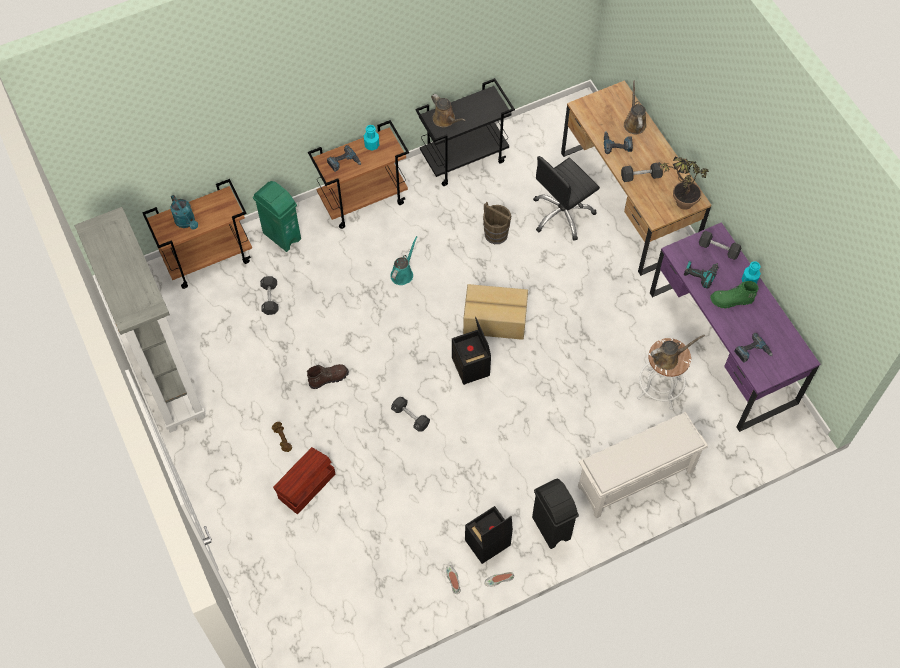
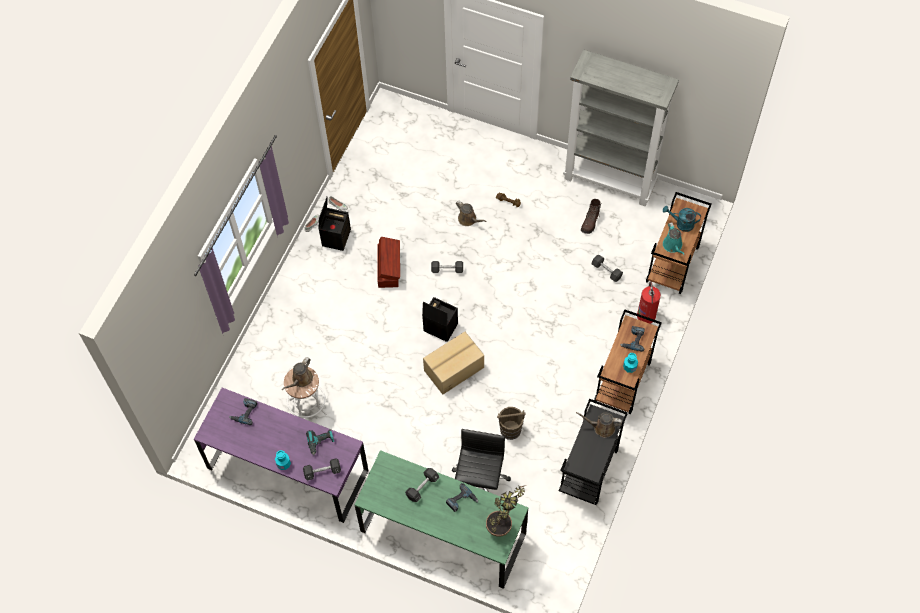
camera: 140 degrees right, 0 degrees up
green trash can [253,181,301,252] -> fire extinguisher [637,281,661,324]
brown storage box [273,447,335,514] -> brown storage box moved to [377,237,400,288]
brown boot [307,364,349,389] -> brown boot moved to [581,199,601,234]
turquoise watering can [390,236,418,285] -> turquoise watering can moved to [663,222,685,255]
black trash can [532,478,579,549] -> none
brown desk [561,80,711,276] -> green desk [354,450,529,589]
white shoe rack [578,412,708,518] -> none
brown watering can [624,81,647,134] -> brown watering can moved to [456,201,487,226]
potted plant [656,157,709,210] -> potted plant moved to [486,485,526,537]
green boot [710,281,759,309] -> none

